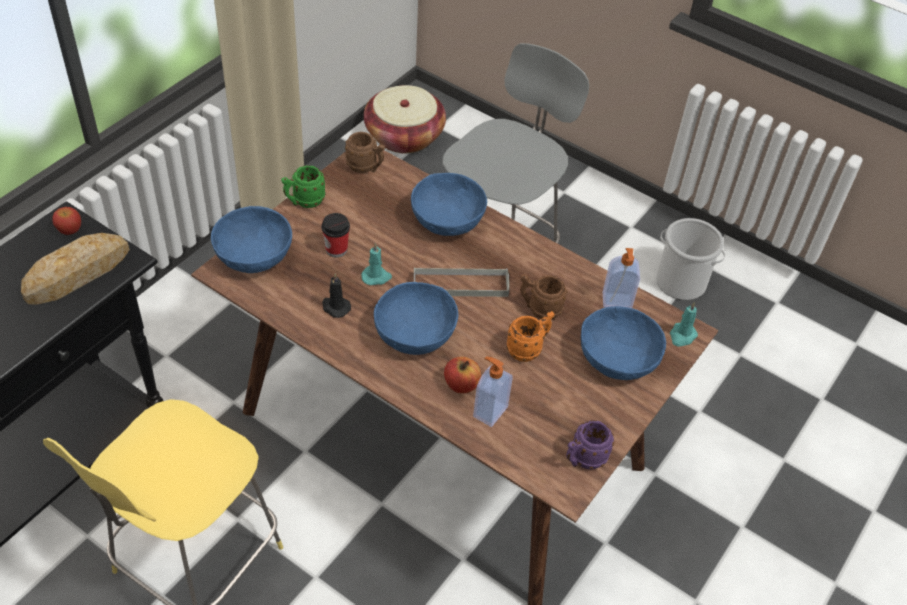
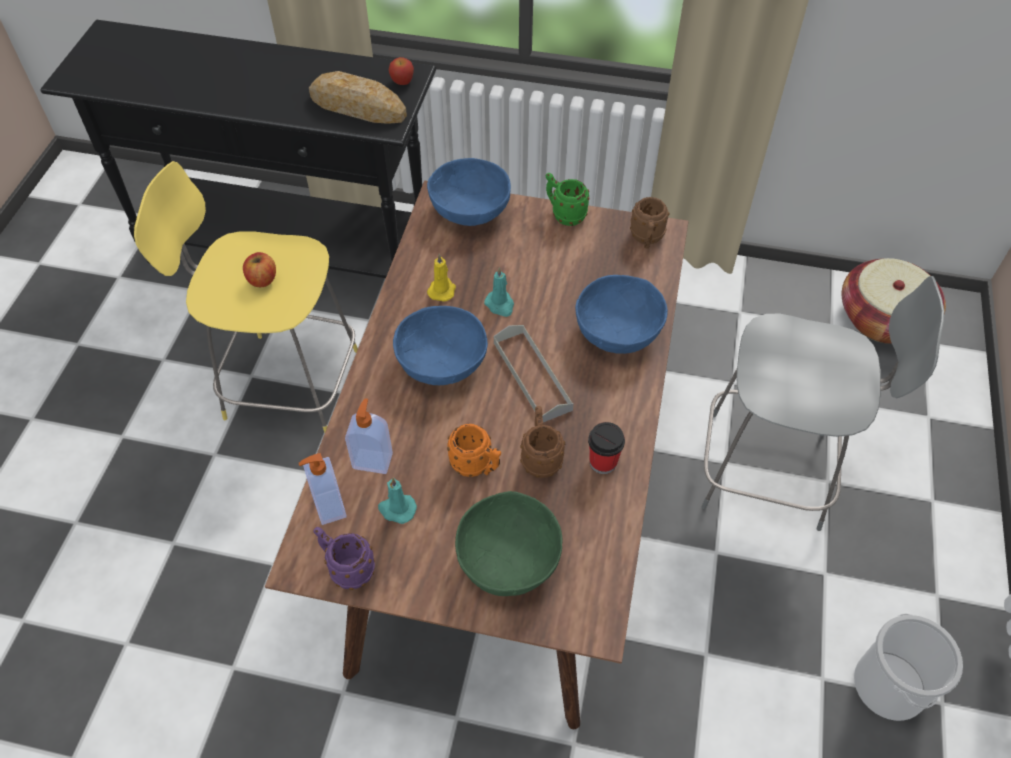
camera: 70 degrees right, 5 degrees up
cup [321,213,350,258] -> cup moved to [588,422,625,474]
black candle [322,274,351,318] -> yellow candle [427,254,456,302]
apple [444,357,481,393] -> apple moved to [243,252,276,287]
blue bowl [581,306,666,380] -> green bowl [455,491,563,596]
soap dispenser [603,248,640,308] -> soap dispenser moved to [299,453,347,525]
turquoise candle [670,302,698,347] -> turquoise candle moved to [378,477,417,524]

